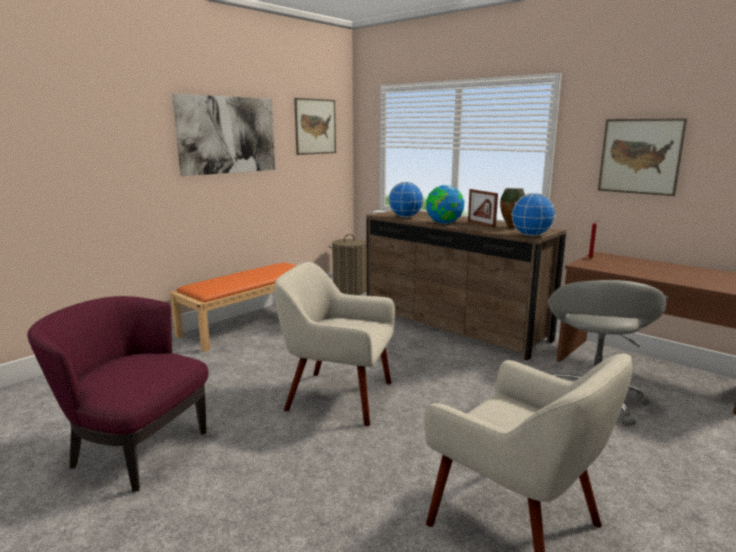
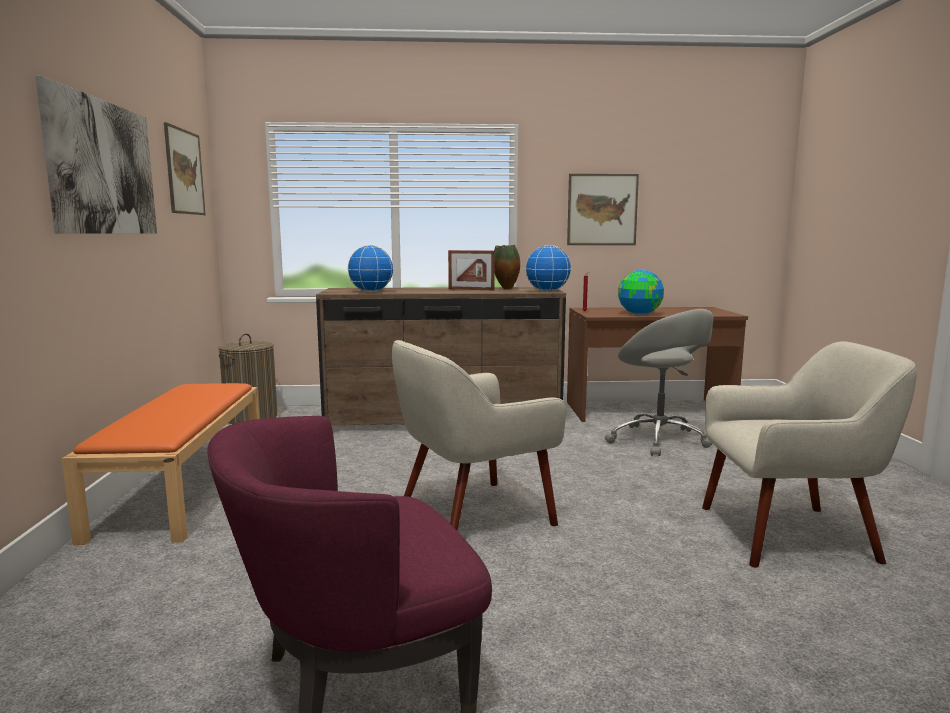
camera: 45 degrees left, 5 degrees down
globe [426,185,464,224] -> globe moved to [618,270,664,315]

